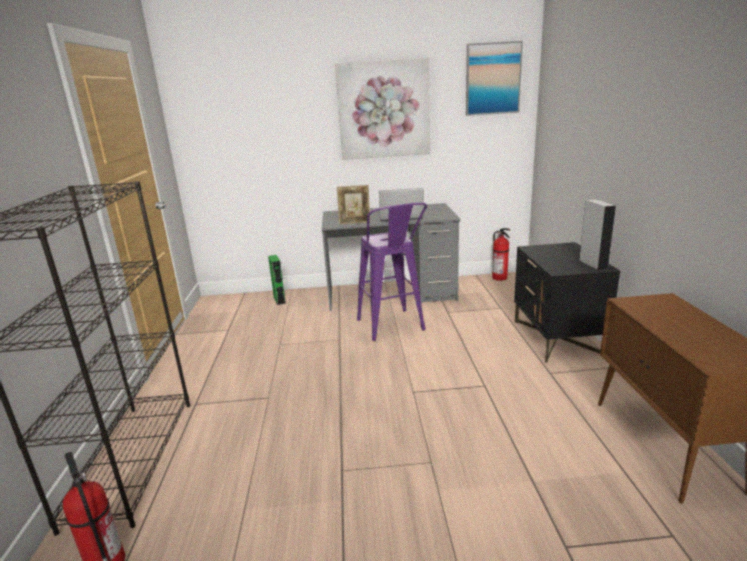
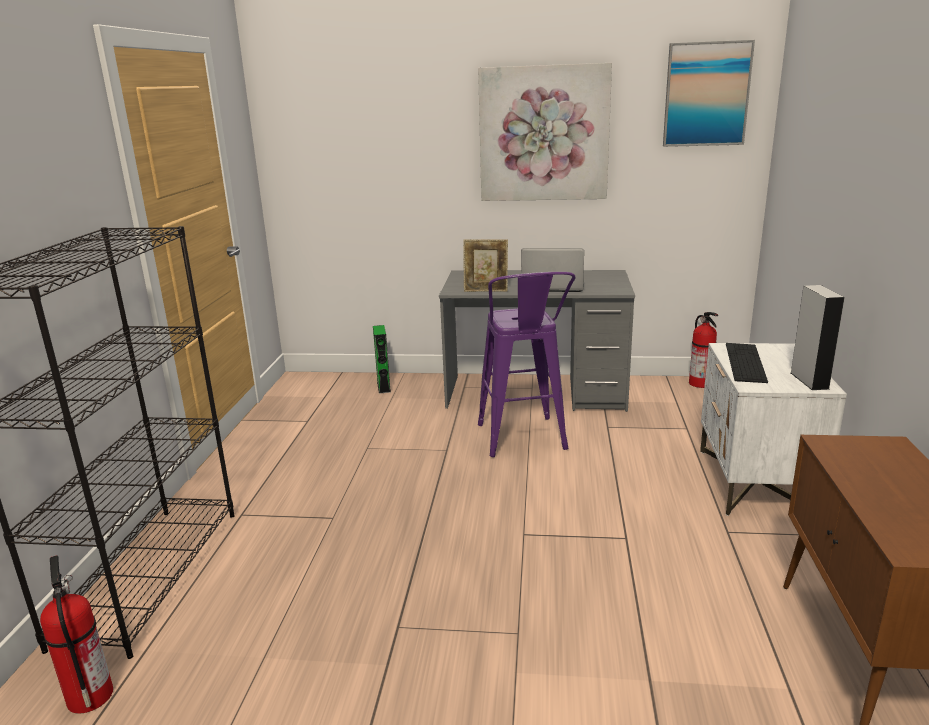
camera: 10 degrees right, 0 degrees up
black nightstand [514,242,620,362] -> white nightstand [700,343,847,516]
none -> keyboard [726,343,768,383]

